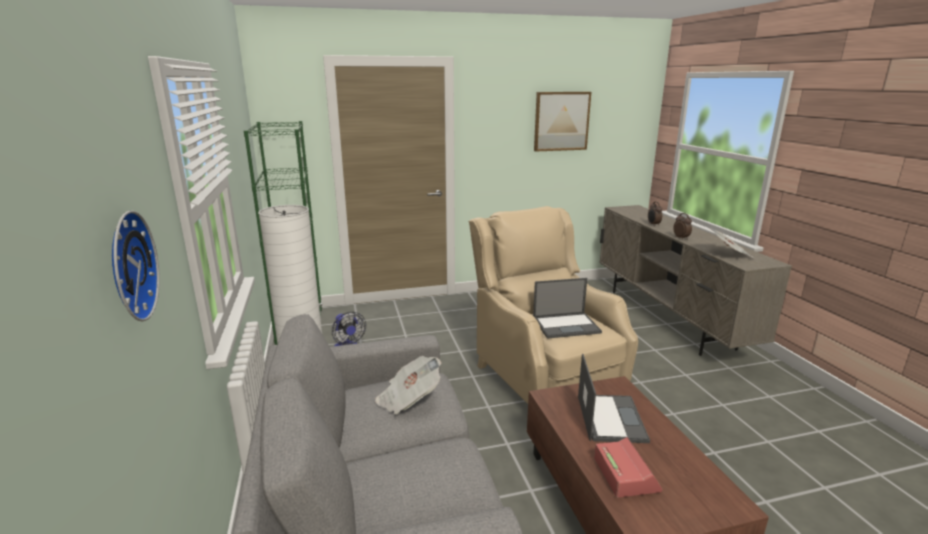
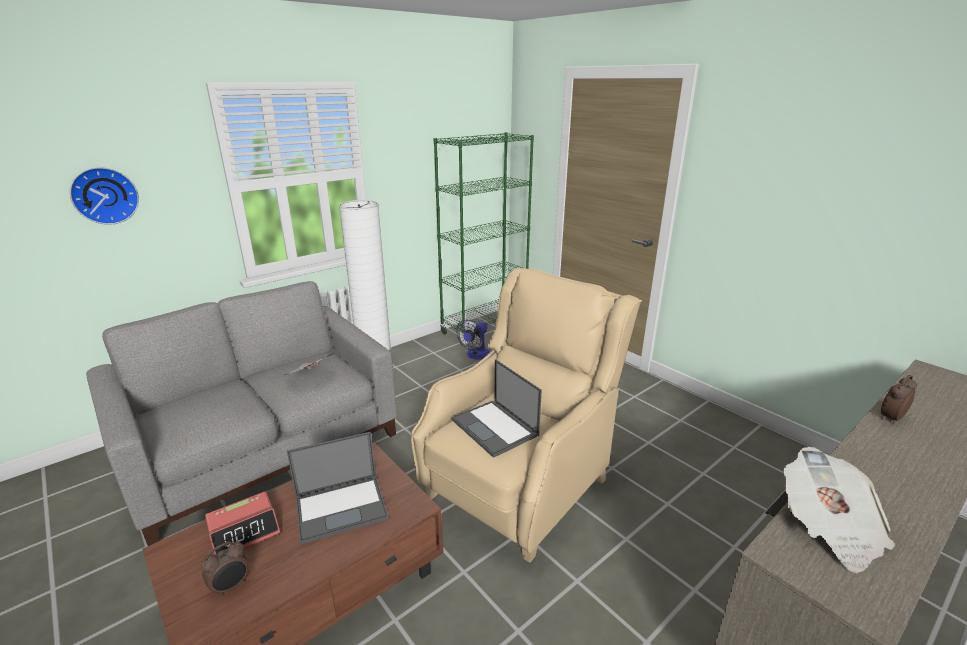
camera: 65 degrees right, 5 degrees up
picture [534,92,591,152] -> none
alarm clock [673,213,692,240] -> alarm clock moved to [201,541,249,597]

